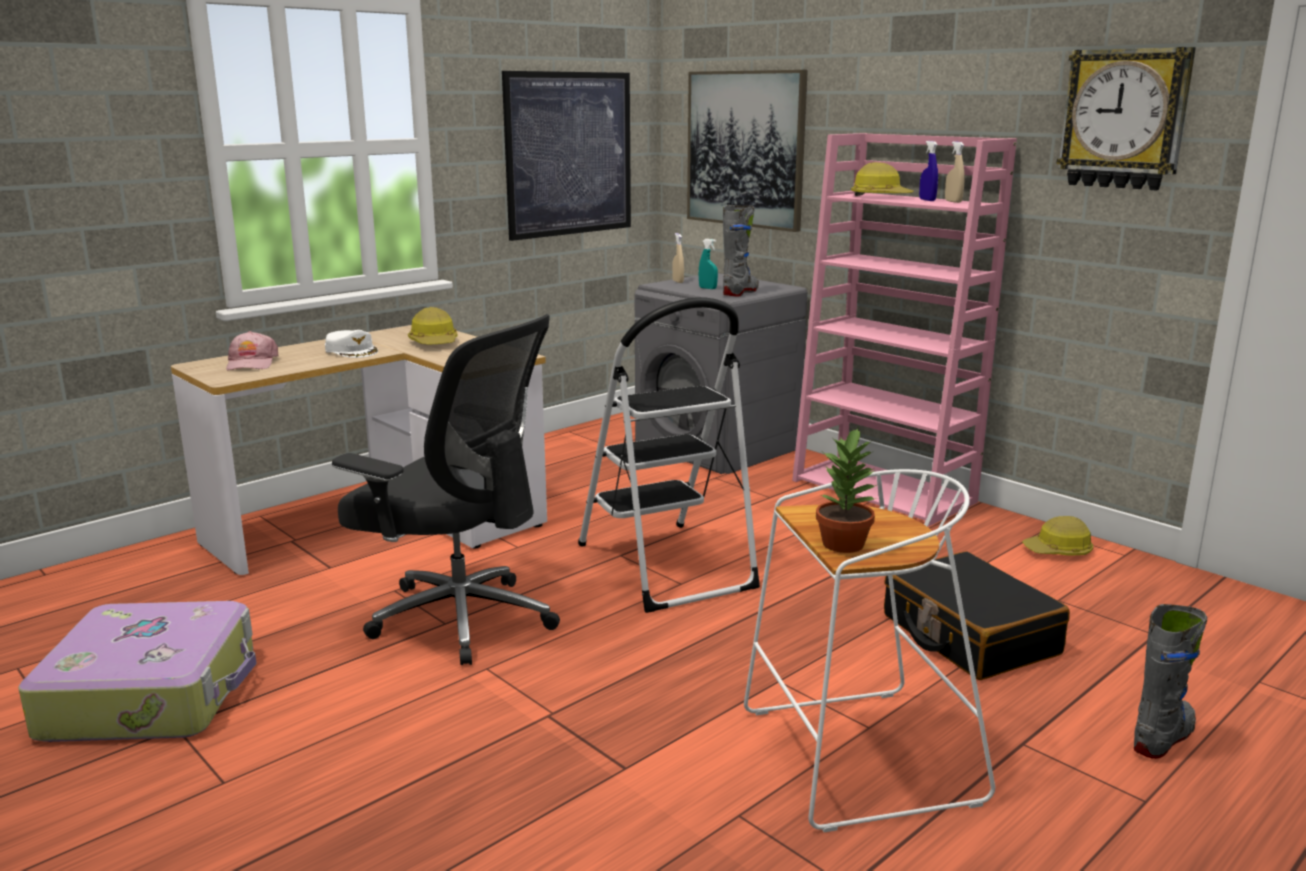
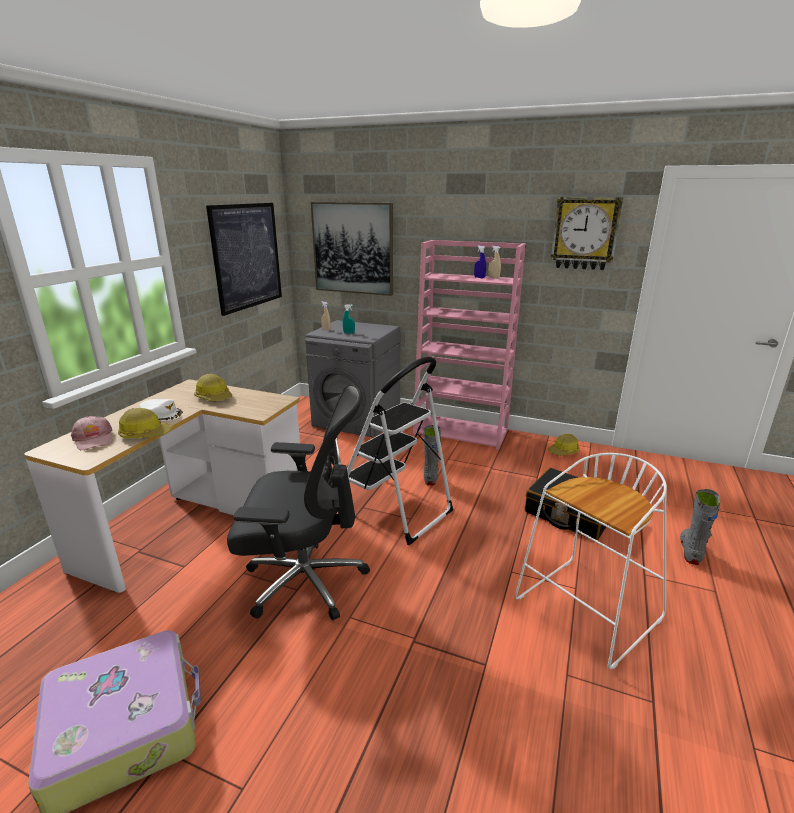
camera: 25 degrees left, 5 degrees up
grey boot [723,205,759,297] -> grey boot moved to [423,425,441,485]
potted plant [816,426,877,553] -> none
hard hat [851,162,914,196] -> hard hat moved to [118,408,173,438]

